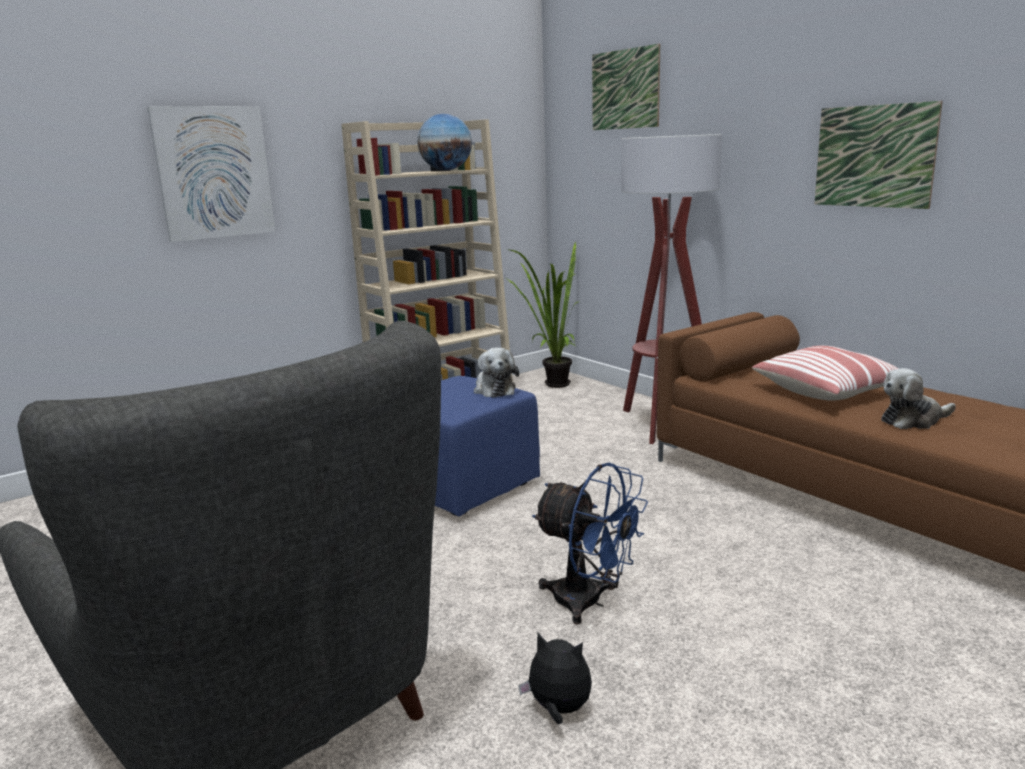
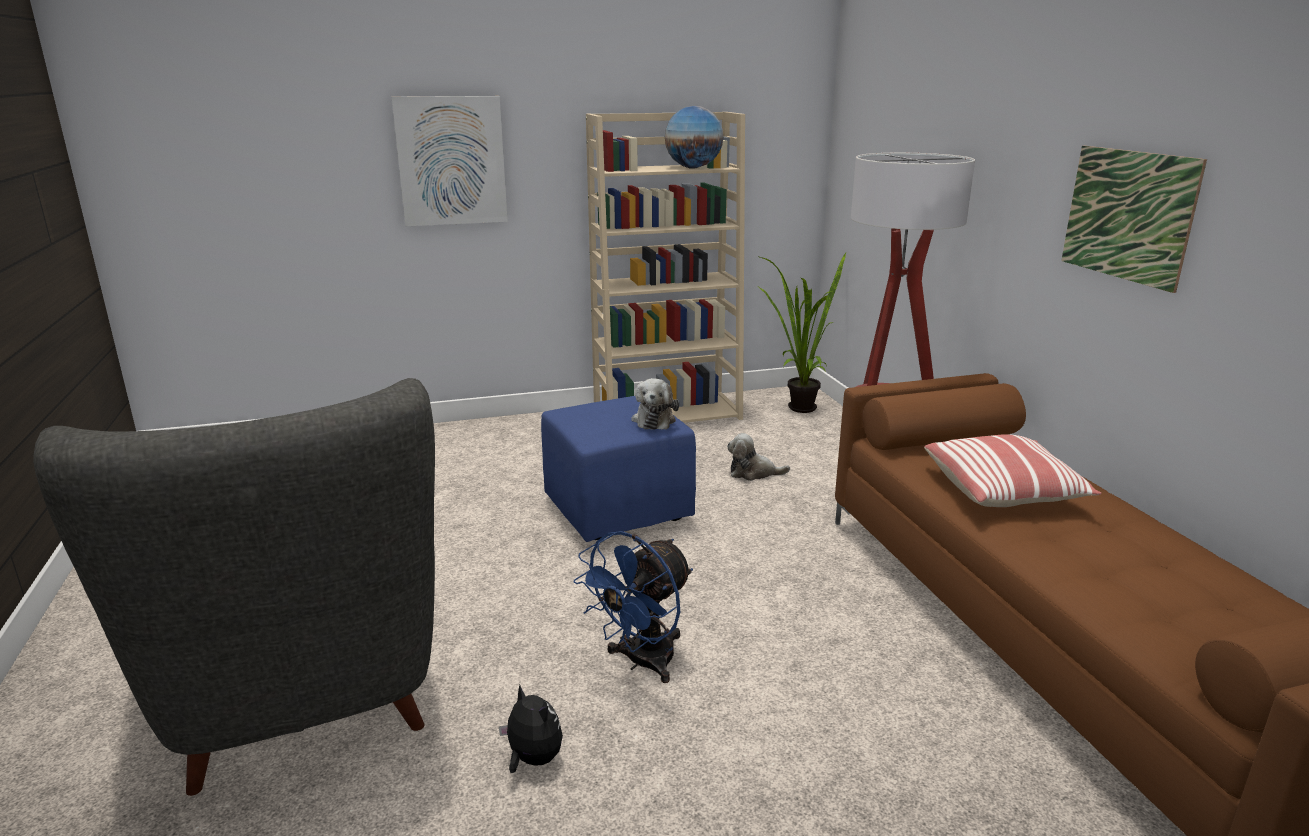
camera: 20 degrees right, 5 degrees up
blue fan [532,463,648,624] -> blue fan turned 75 degrees clockwise [574,531,693,683]
picture [592,44,660,130] -> none
plush toy [881,368,956,429] -> plush toy moved to [727,433,790,481]

